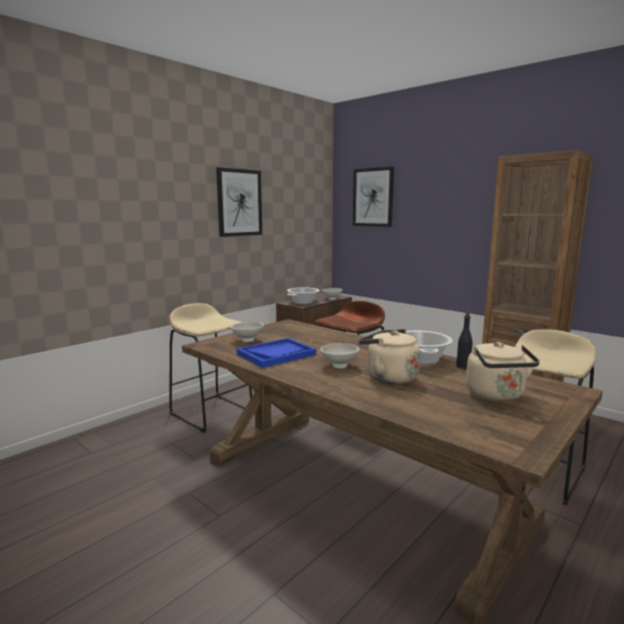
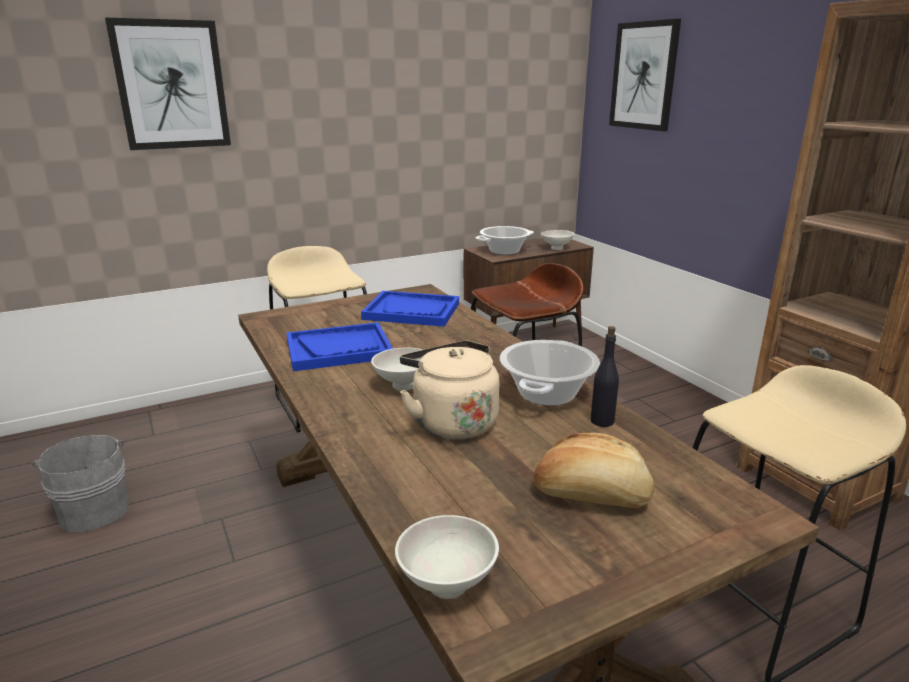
camera: 20 degrees right, 10 degrees up
picture [216,167,262,237] -> picture moved to [105,18,231,150]
white bowl [231,322,264,342] -> white bowl moved to [395,515,499,599]
beige kettle [466,342,540,401] -> bread [534,433,654,508]
none -> grey bucket [32,435,129,532]
none -> blue tray [361,291,459,327]

